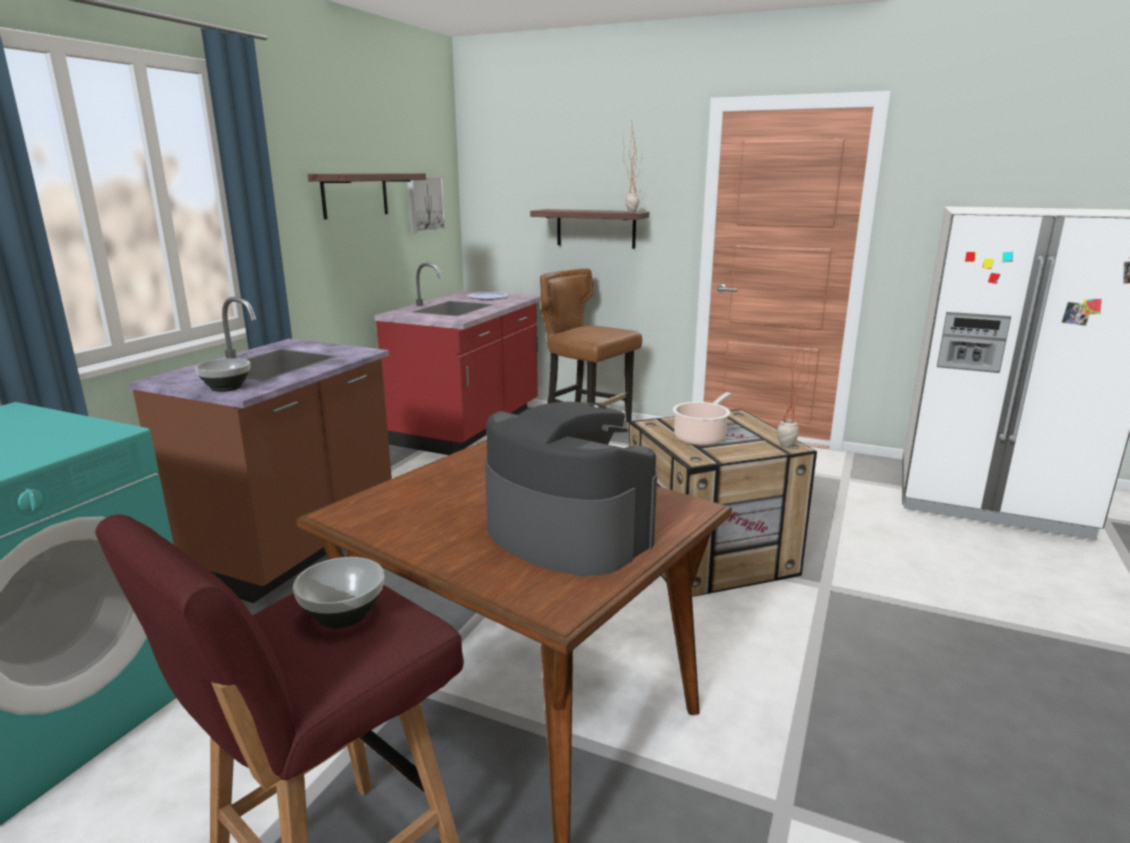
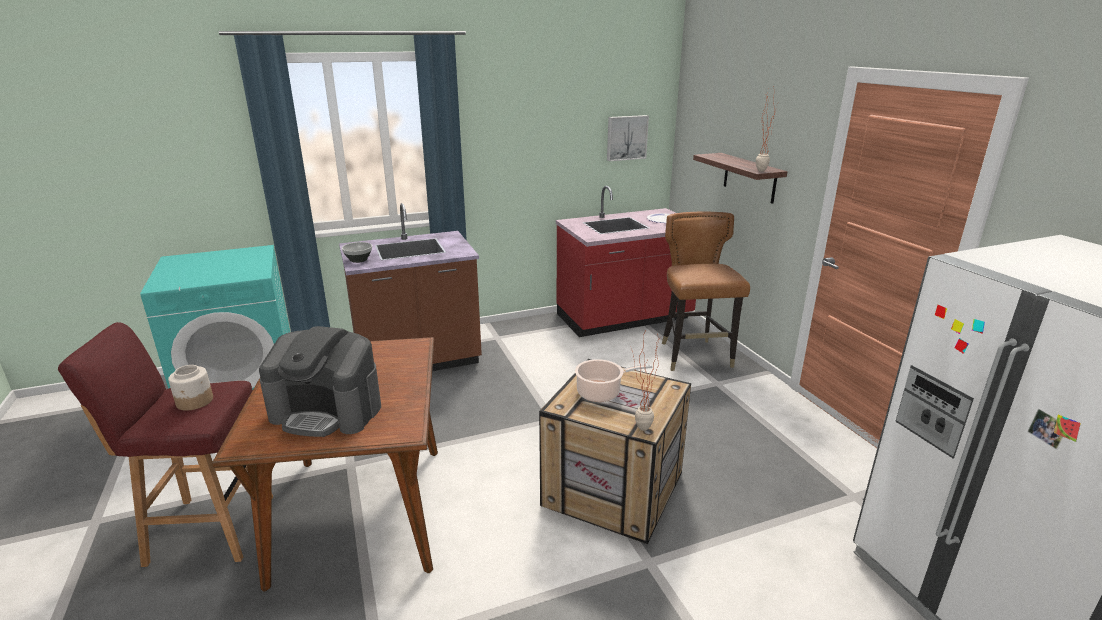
camera: 45 degrees right, 5 degrees up
bowl [293,557,384,629] -> jar [168,365,213,411]
shelf [308,173,426,219] -> none
coffee machine [485,402,657,576] -> coffee machine turned 105 degrees clockwise [259,326,381,437]

